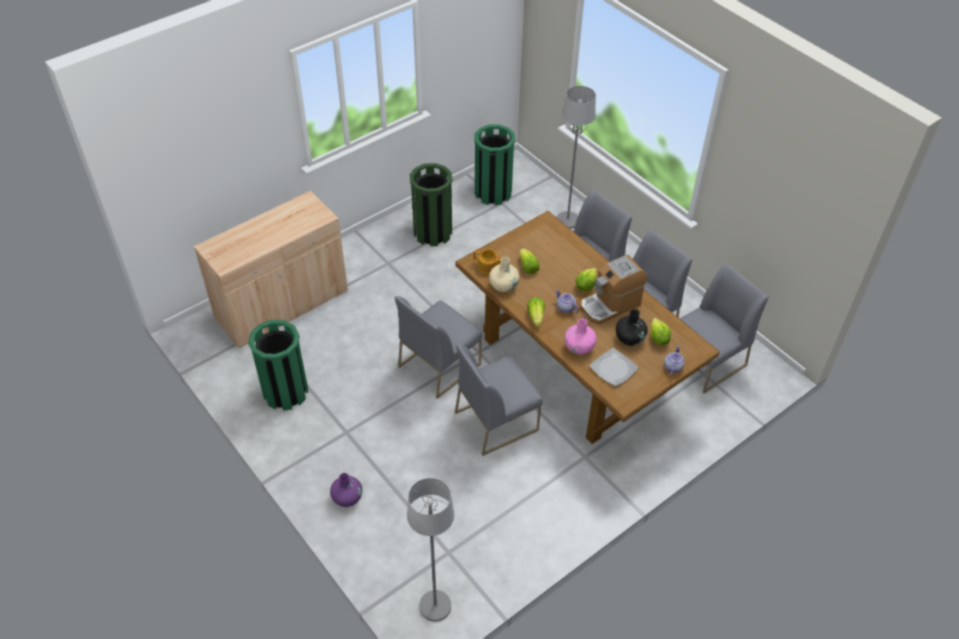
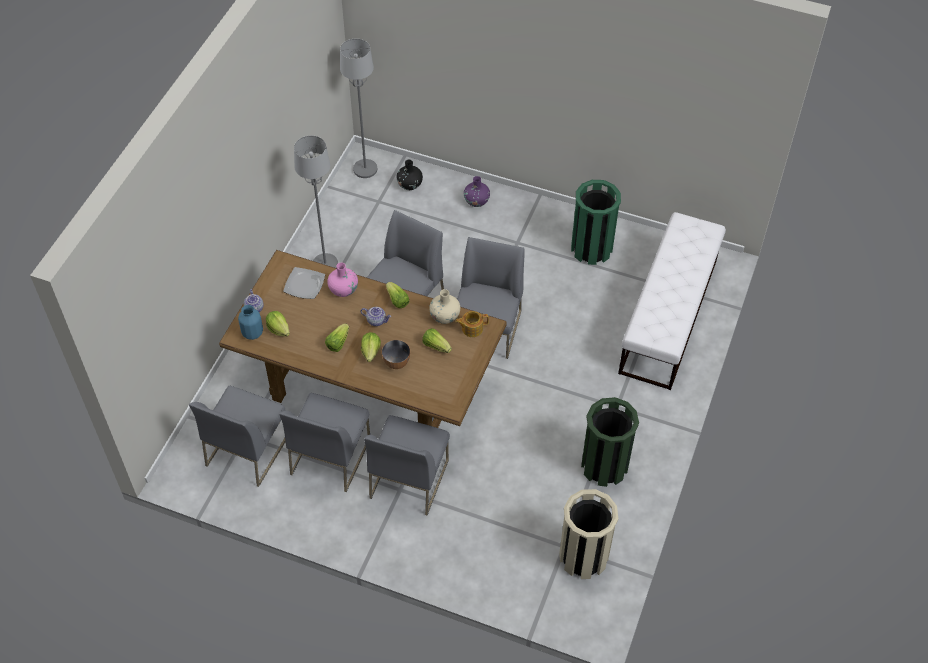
camera: 150 degrees right, 5 degrees up
beige cabinet [194,191,348,349] -> white bench [618,212,726,390]
green trash can [474,125,515,205] -> beige trash can [559,489,618,579]
grey floor lamp [556,86,596,229] -> grey floor lamp moved to [294,135,338,268]
coffee machine [581,255,647,325] -> lettuce [325,323,349,352]
black vase [616,309,648,346] -> black vase moved to [396,160,423,190]
none -> blue vase [238,305,263,340]
none -> bowl [382,340,410,369]

